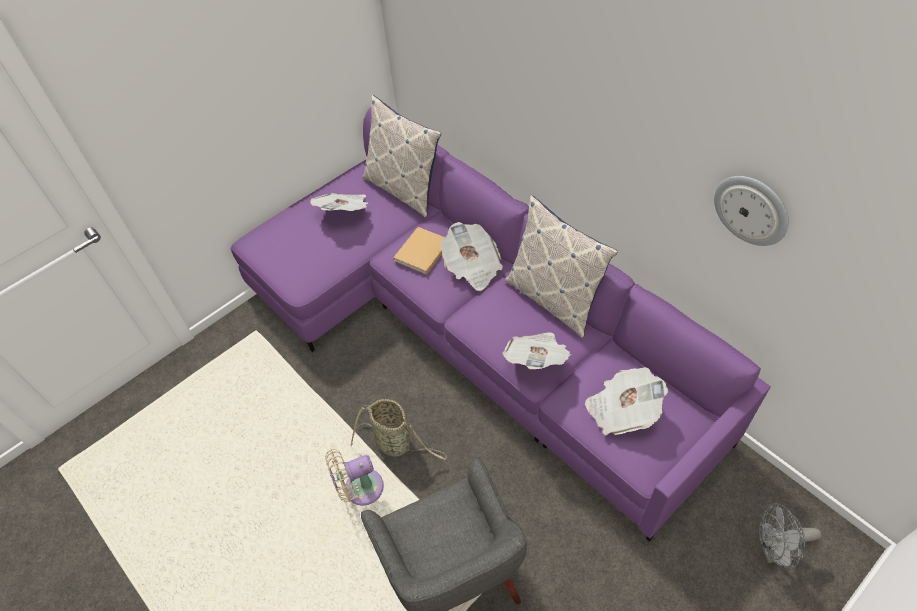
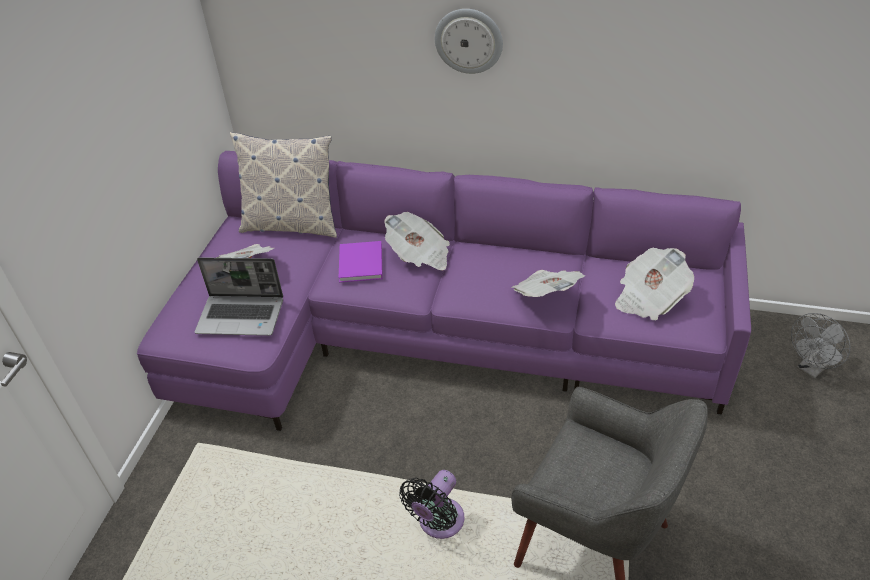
camera: 35 degrees left, 10 degrees down
beige fan [325,449,384,506] -> black fan [399,470,464,539]
basket [351,399,447,460] -> none
beige book [393,227,445,275] -> purple book [339,241,383,283]
pillow [505,195,618,338] -> none
wall clock [714,176,789,246] -> wall clock moved to [435,9,503,74]
none -> laptop [195,257,283,336]

